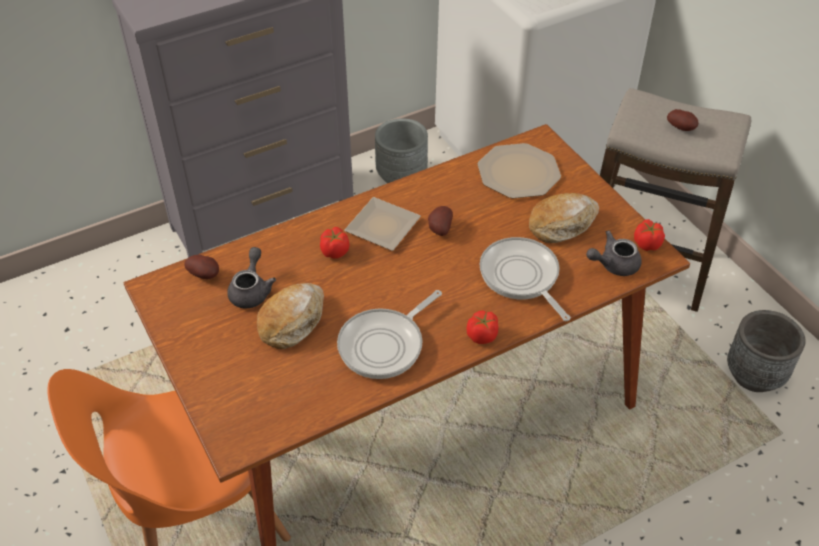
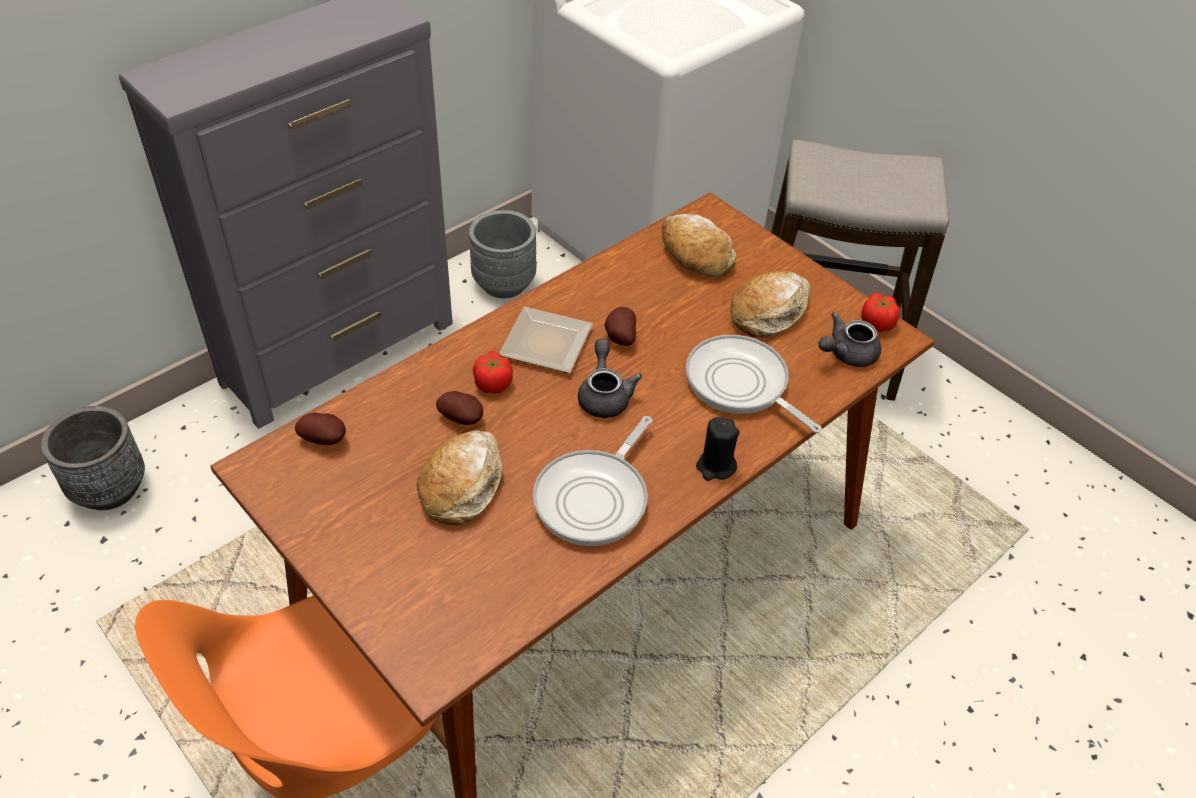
camera: 15 degrees left, 0 degrees up
grey teapot [227,247,276,308] -> grey teapot moved to [578,339,642,418]
tomato [467,310,499,344] -> black candle [696,417,740,481]
plate [477,143,561,198] -> bread [662,214,736,277]
potato [667,109,698,131] -> potato moved to [436,391,483,425]
grey planter [727,310,806,392] -> grey planter moved to [41,406,145,510]

